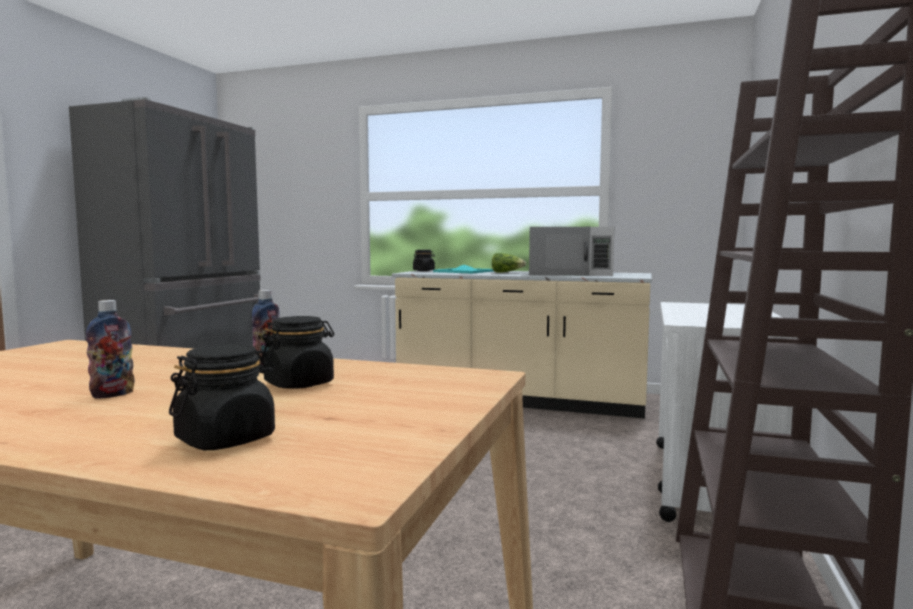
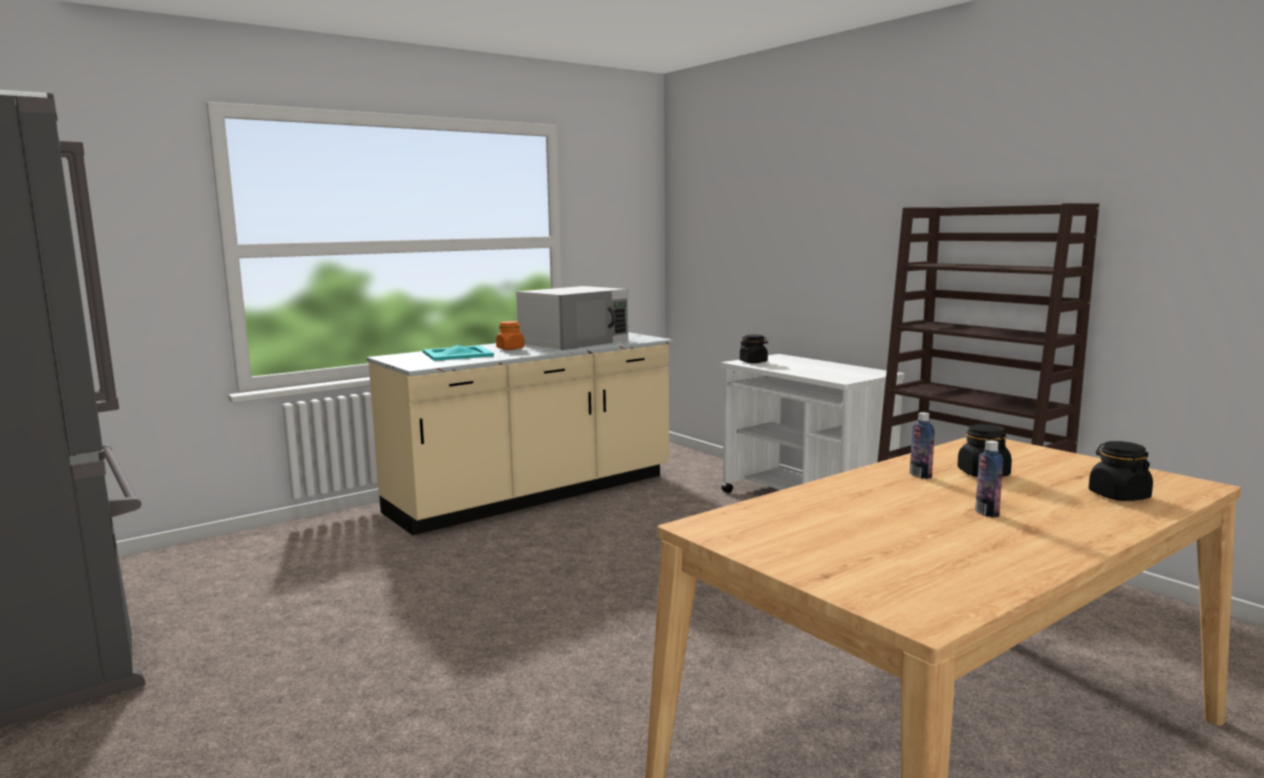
camera: 55 degrees left, 5 degrees up
black jar [413,250,435,271] -> black jar moved to [740,335,768,363]
lettuce [492,253,526,273] -> orange jar [496,321,524,350]

